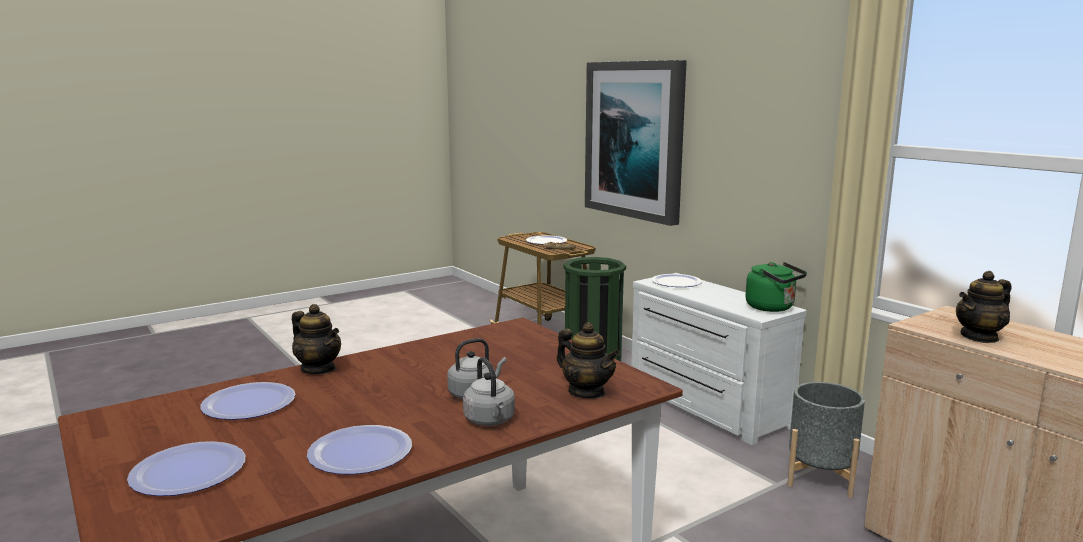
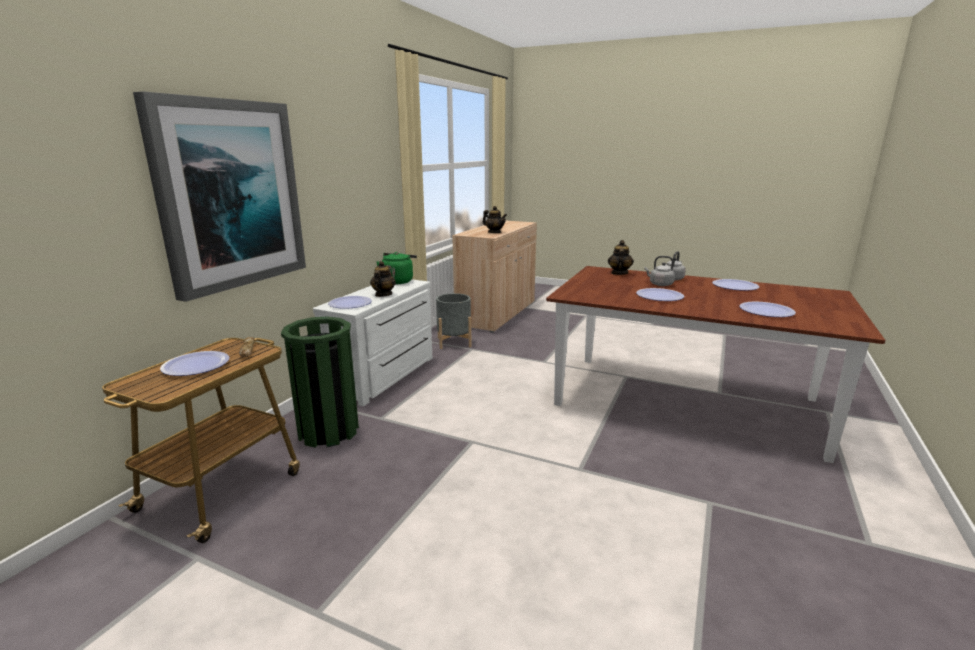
camera: 120 degrees left, 5 degrees up
plate [127,441,245,496] -> plate moved to [636,288,684,301]
teapot [292,304,341,374] -> teapot moved to [370,261,396,297]

